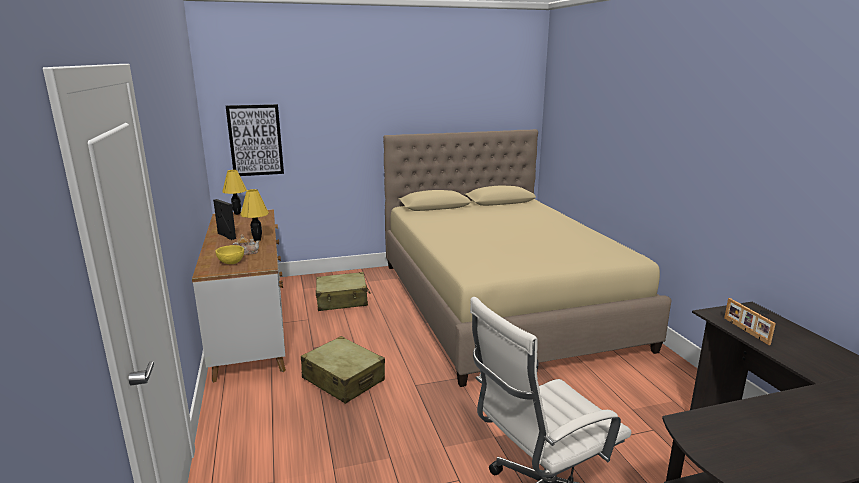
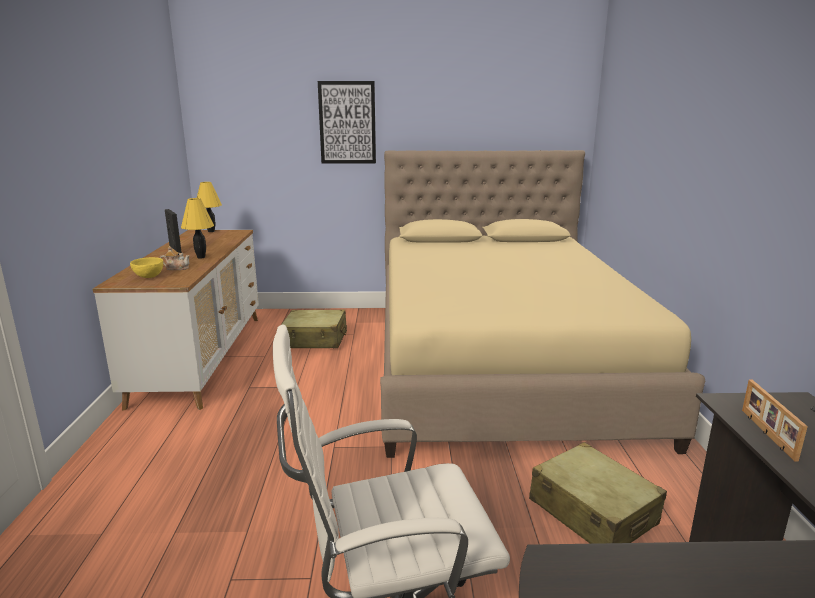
camera: 15 degrees right, 0 degrees up
picture [226,104,284,176] -> picture moved to [318,81,376,164]
beige suitcase [301,336,385,404] -> beige suitcase moved to [529,442,667,544]

